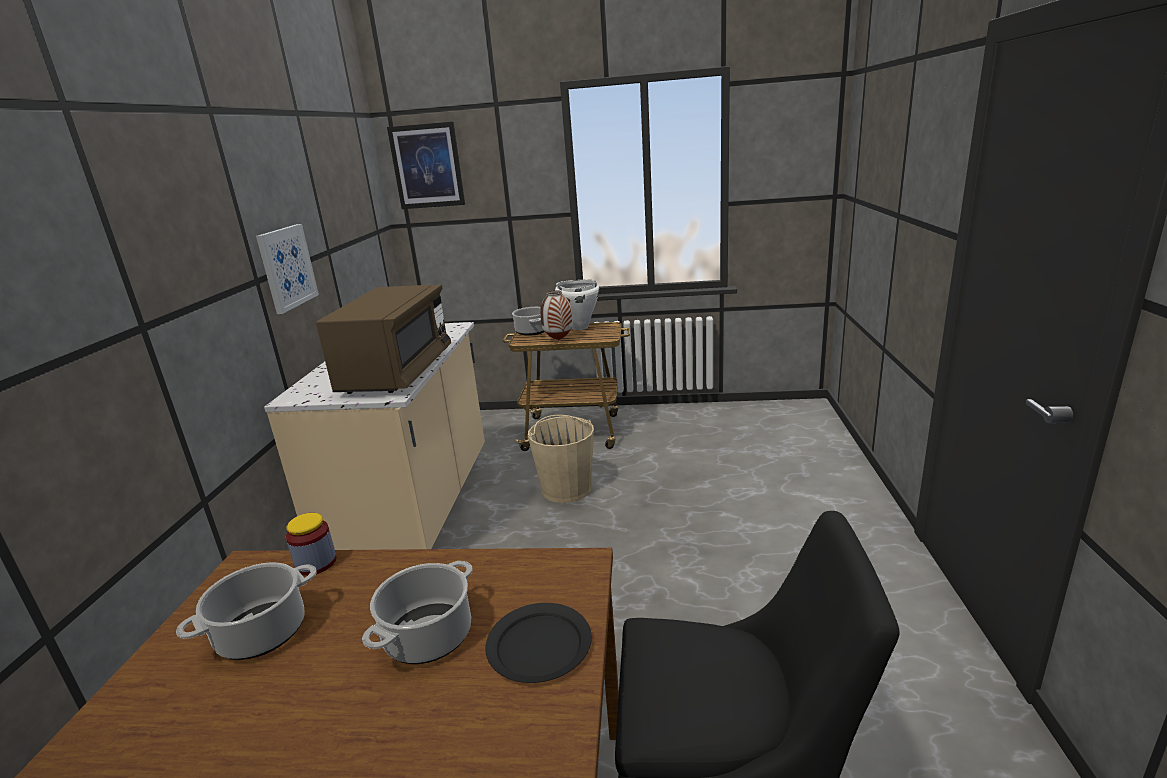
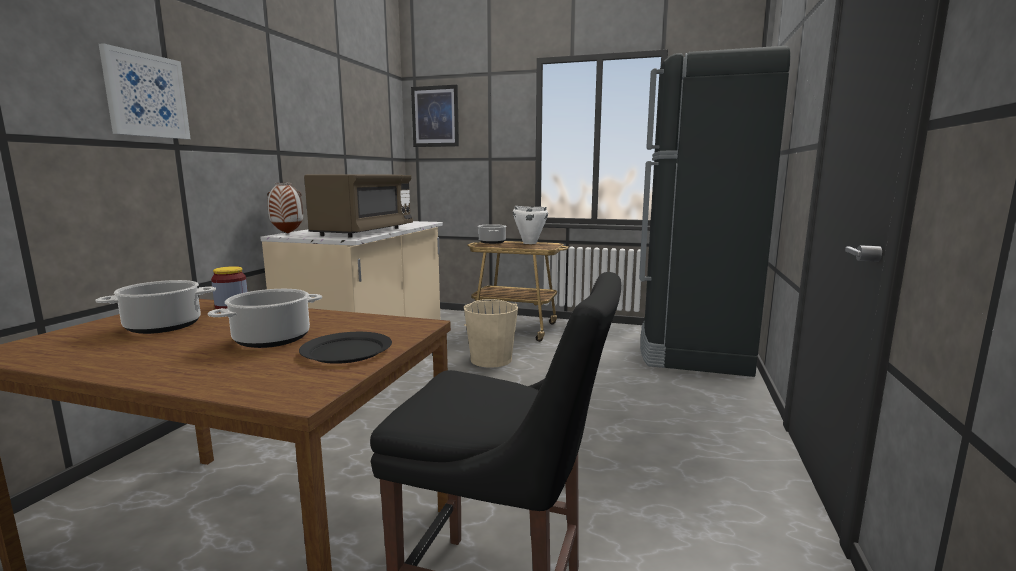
camera: 10 degrees right, 10 degrees down
picture [256,224,319,314] -> picture moved to [99,43,191,139]
vase [540,290,573,340] -> vase moved to [267,183,303,234]
none -> black fridge [639,46,791,377]

